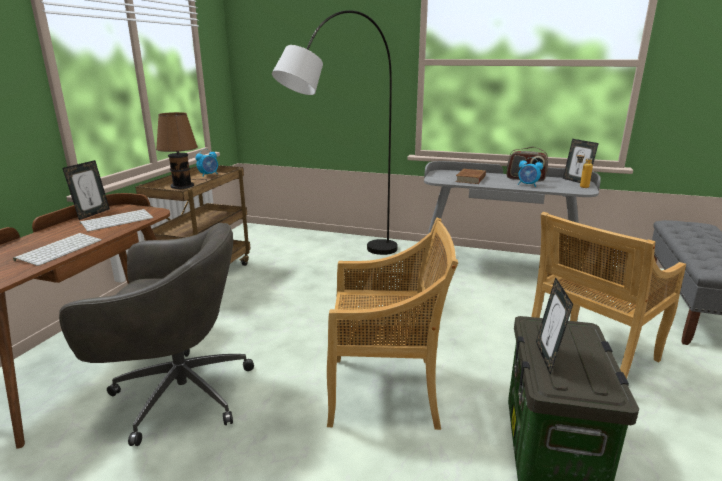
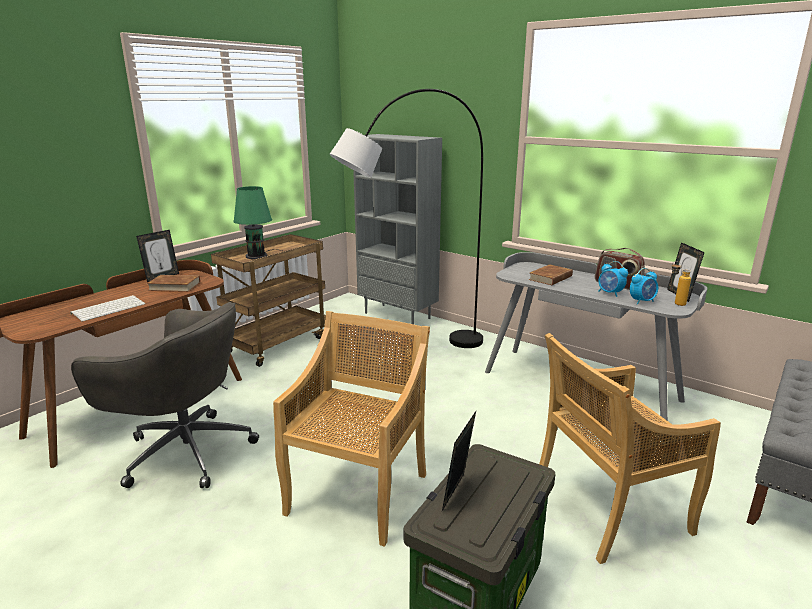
camera: 20 degrees right, 0 degrees up
keyboard [80,209,153,232] -> brown book [147,275,200,292]
brown table lamp [156,112,208,189] -> green table lamp [233,186,282,259]
alarm clock [195,149,218,177] -> alarm clock moved to [630,268,658,305]
beige chair [327,217,458,430] -> beige chair turned 90 degrees counterclockwise [273,311,430,547]
none -> grey bookcase [353,134,442,324]

